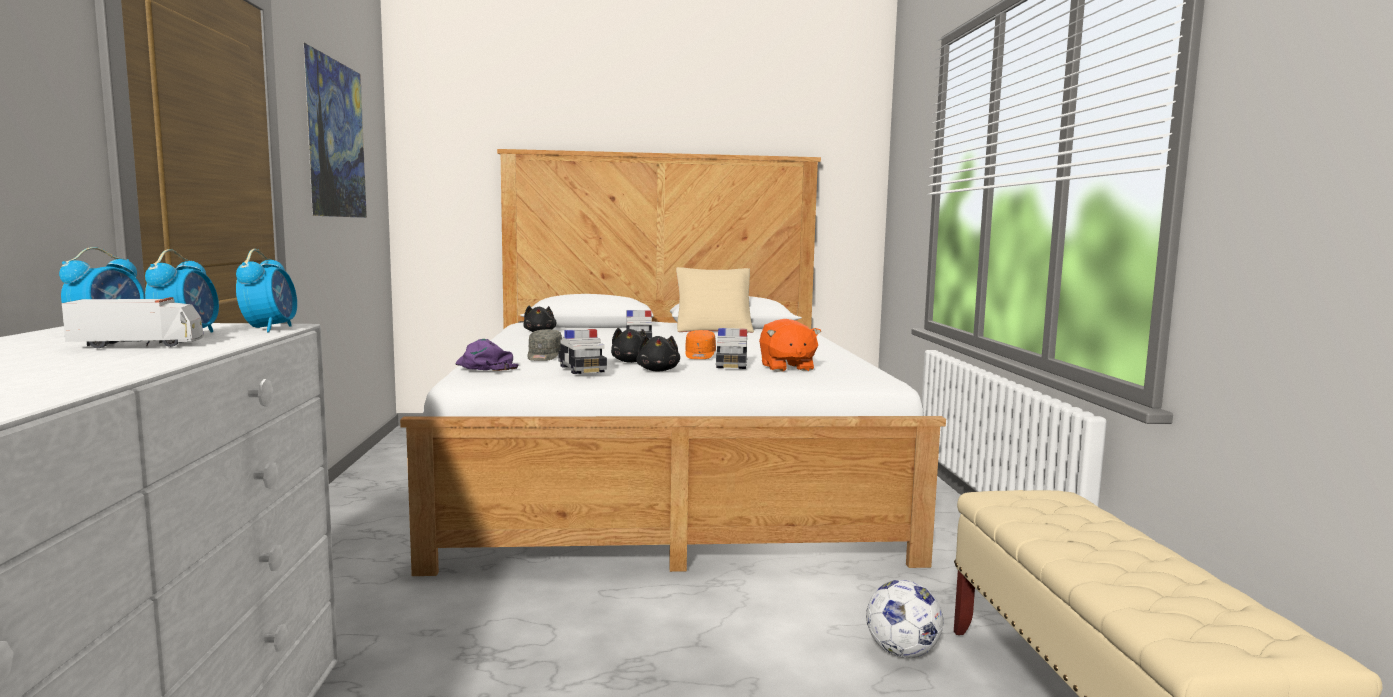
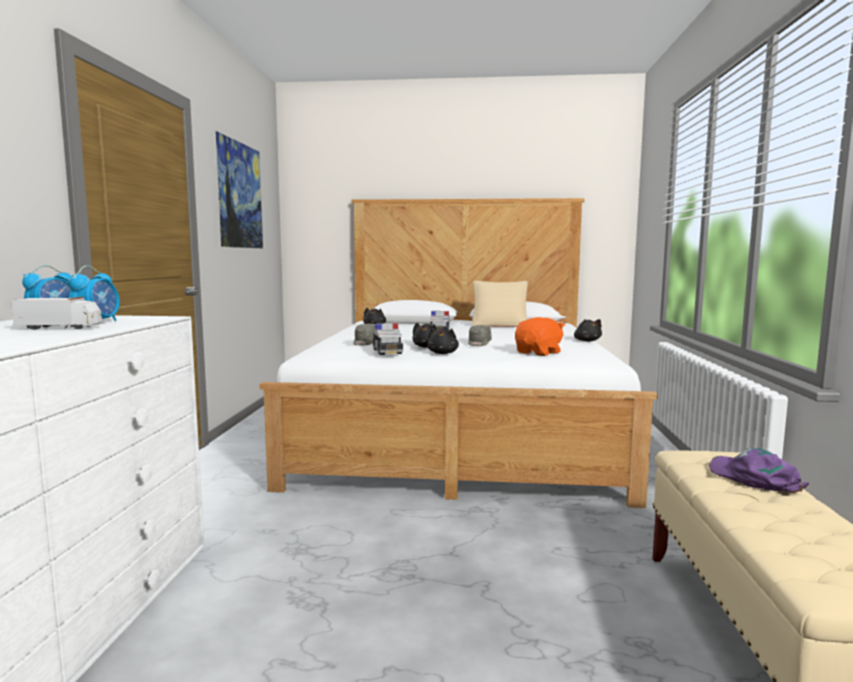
camera: 10 degrees right, 0 degrees up
alarm clock [236,249,297,332] -> none
purple cap [456,339,519,371] -> purple cap moved to [709,448,809,493]
orange cap [685,330,716,359] -> grey cap [468,325,491,346]
toy car [716,328,747,369] -> none
orange plush toy [759,319,821,372] -> orange plush toy turned 135 degrees counterclockwise [515,317,565,356]
football [866,580,943,658] -> none
none -> black plush toy [574,319,602,342]

